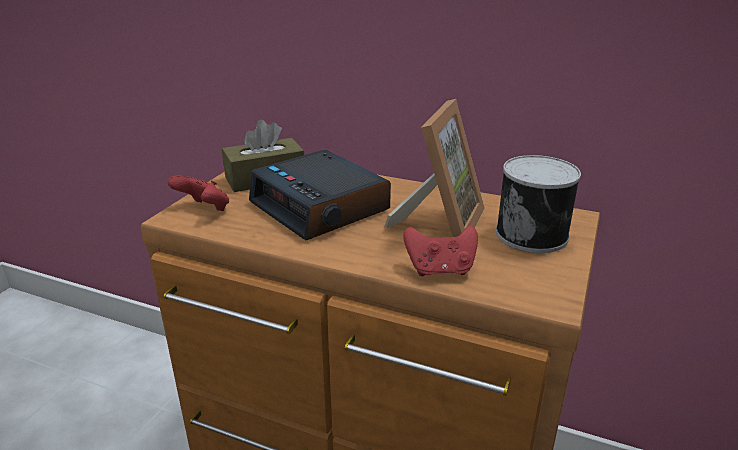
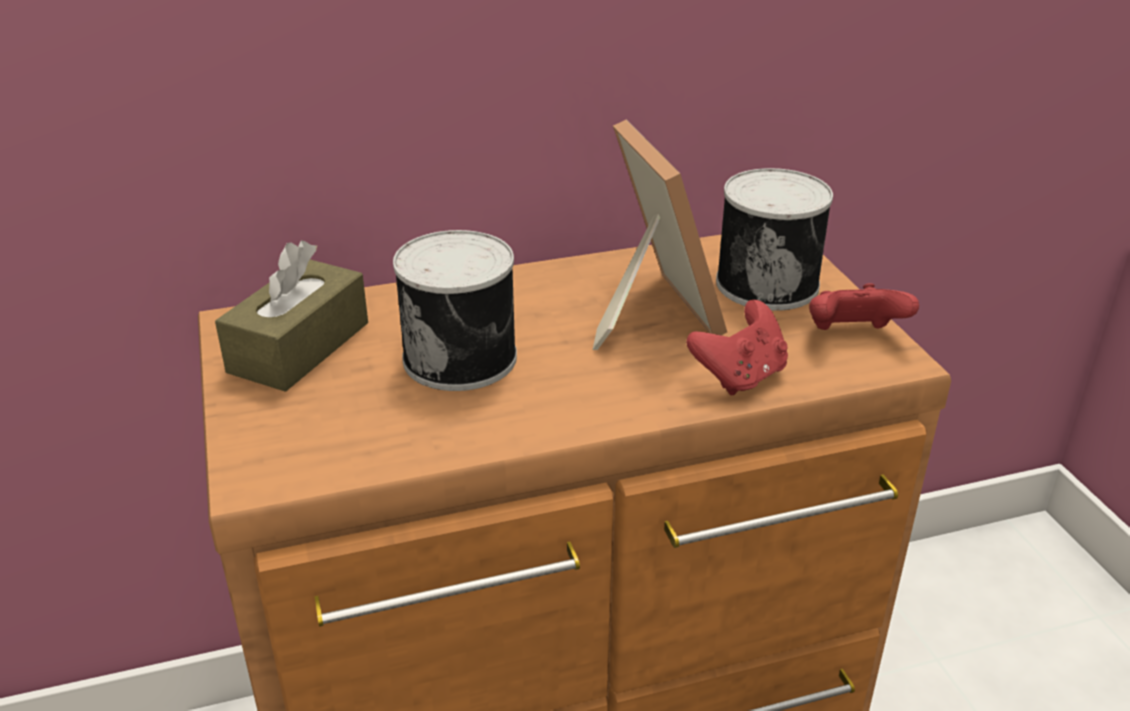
camera: 40 degrees left, 5 degrees up
red game controller [168,175,229,211] -> red game controller moved to [809,283,919,330]
alarm clock [249,150,391,240] -> can [393,230,517,391]

